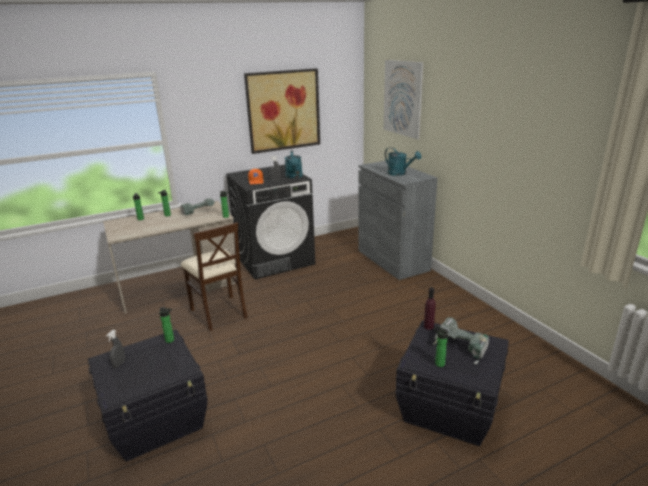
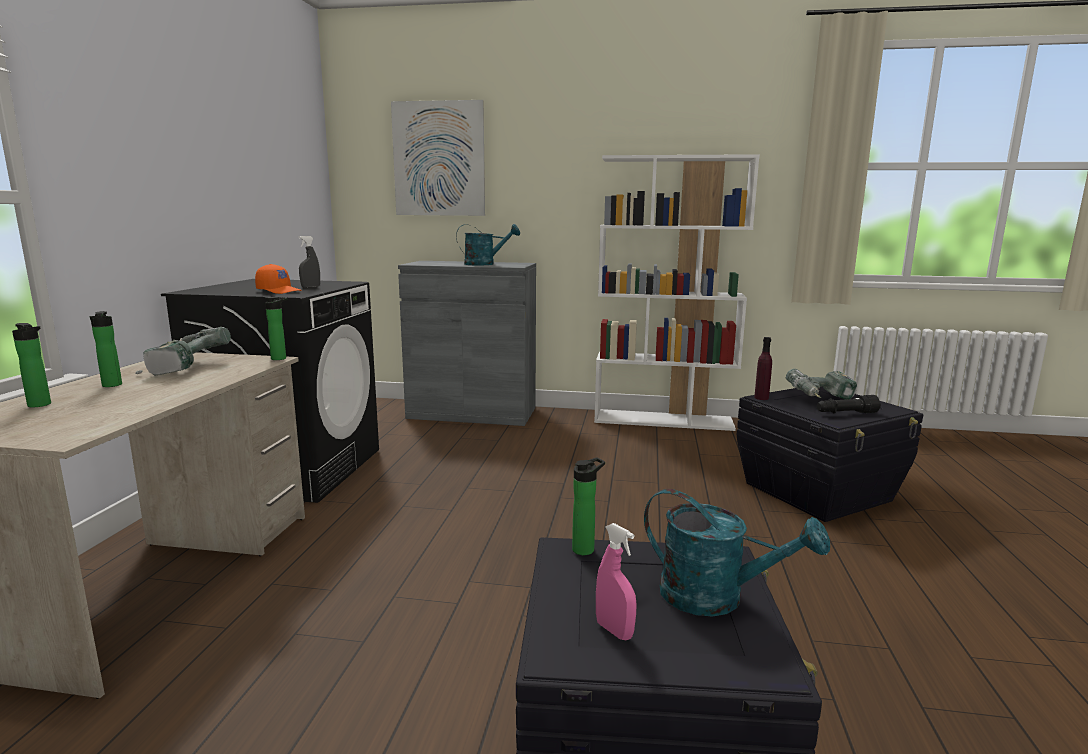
camera: 55 degrees left, 10 degrees down
grey spray bottle [106,330,125,368] -> pink spray bottle [596,523,637,640]
beige chair [181,222,247,331] -> none
picture [244,68,320,154] -> none
turquoise watering can [285,150,303,179] -> turquoise watering can moved to [644,489,830,617]
bottle [434,326,448,367] -> black flashlight [817,395,881,413]
none -> white bookcase [594,154,760,431]

